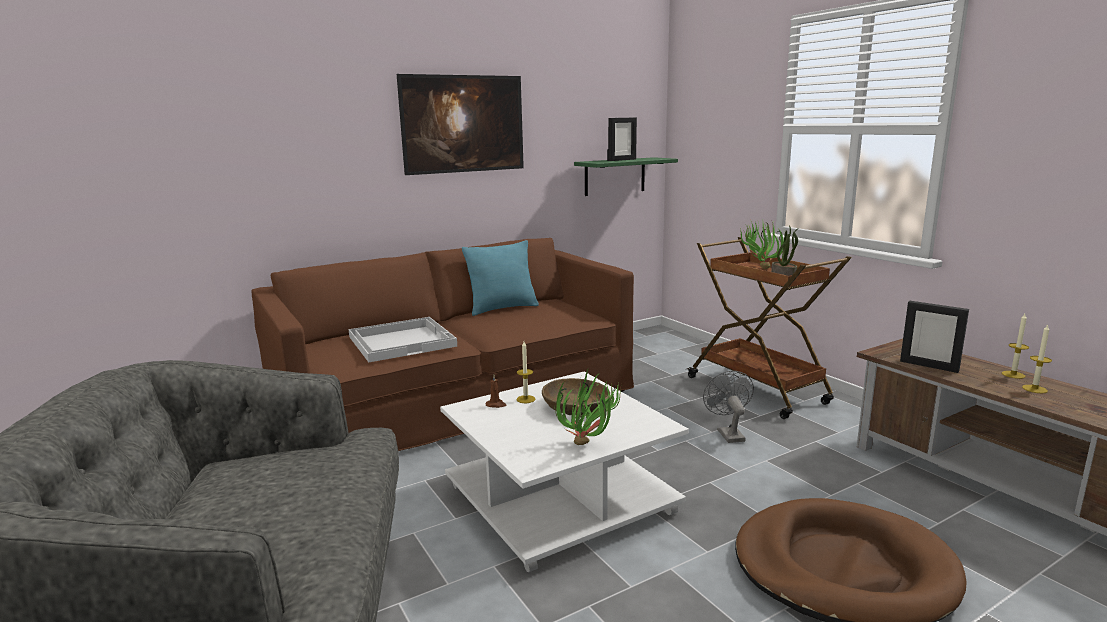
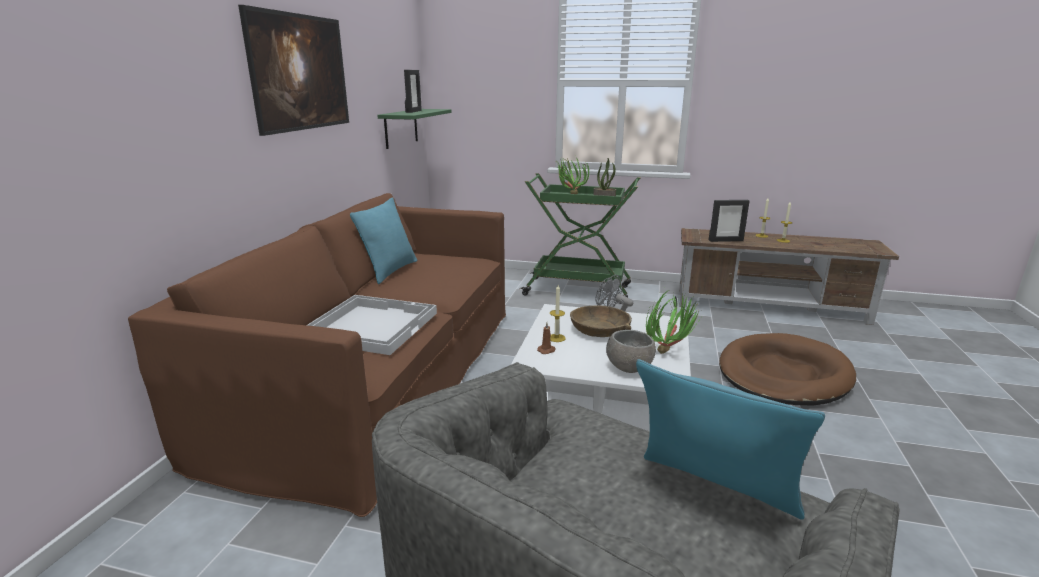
camera: 45 degrees left, 5 degrees up
brown cart [687,237,852,419] -> green cart [520,173,641,304]
none -> grey bowl [606,330,656,373]
none -> turquoise pillow [636,359,825,520]

